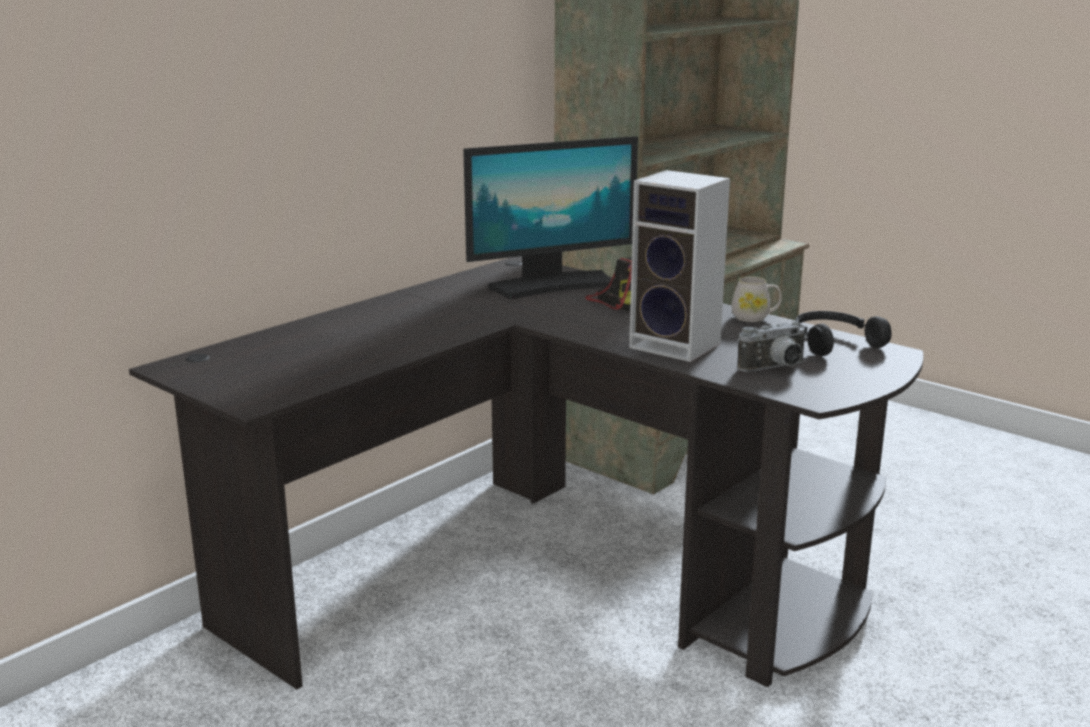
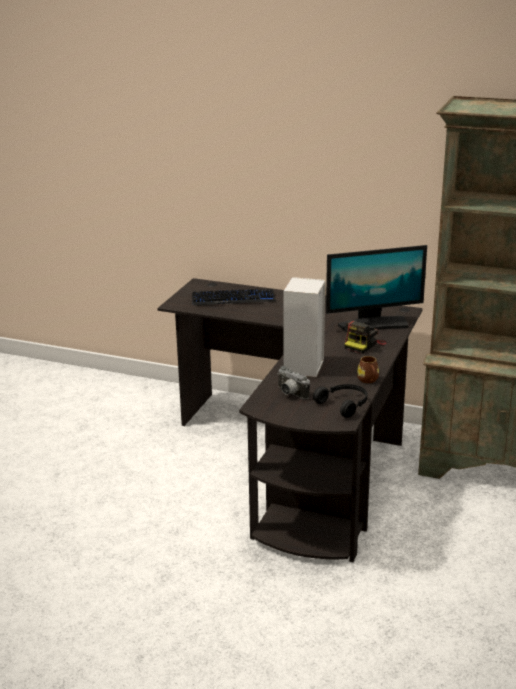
camera: 70 degrees right, 5 degrees up
monitor [463,136,638,299] -> monitor turned 60 degrees counterclockwise [326,245,427,334]
white mug [732,276,782,322] -> brown mug [357,356,379,383]
none -> keyboard [192,289,276,306]

